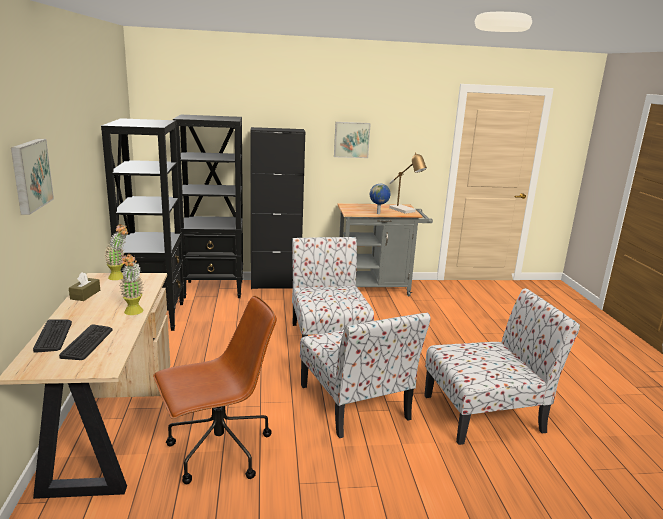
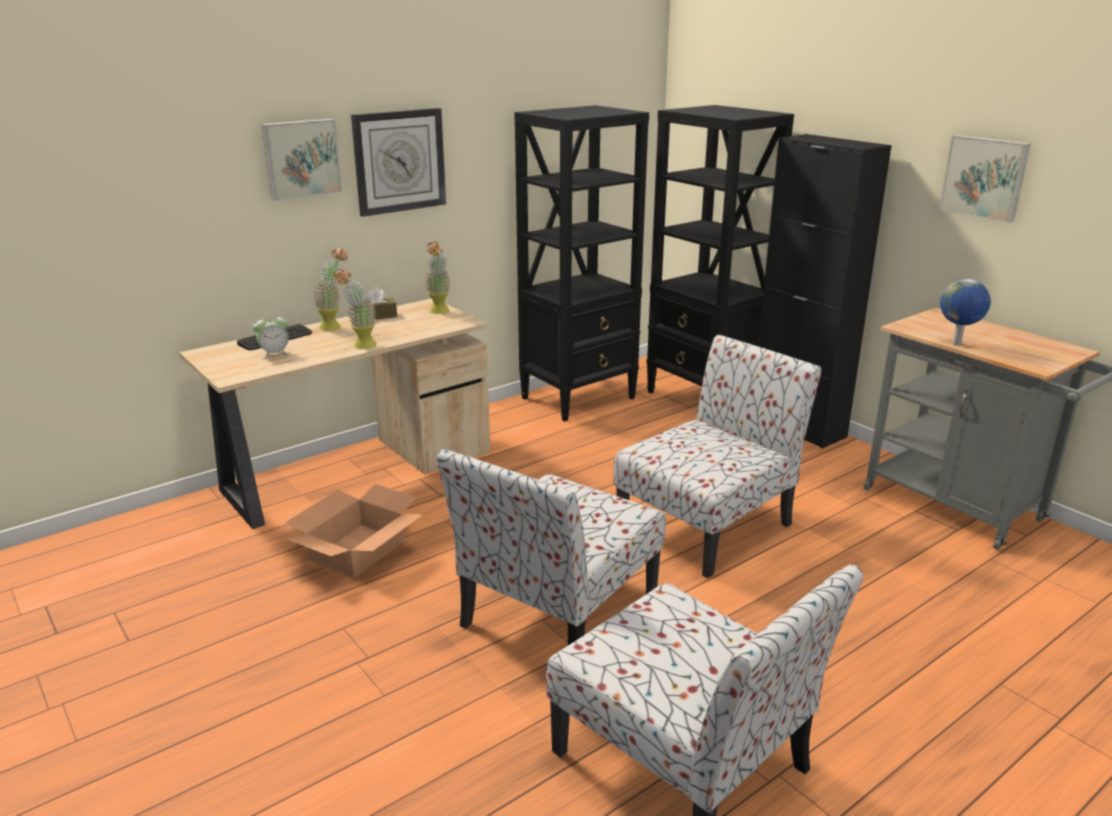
camera: 60 degrees right, 5 degrees up
keyboard [59,324,113,360] -> alarm clock [253,313,291,359]
brown office chair [153,296,277,484] -> cardboard box [285,484,424,578]
table lamp [389,152,427,214] -> none
none -> potted plant [313,247,348,331]
none -> wall clock [351,108,446,217]

